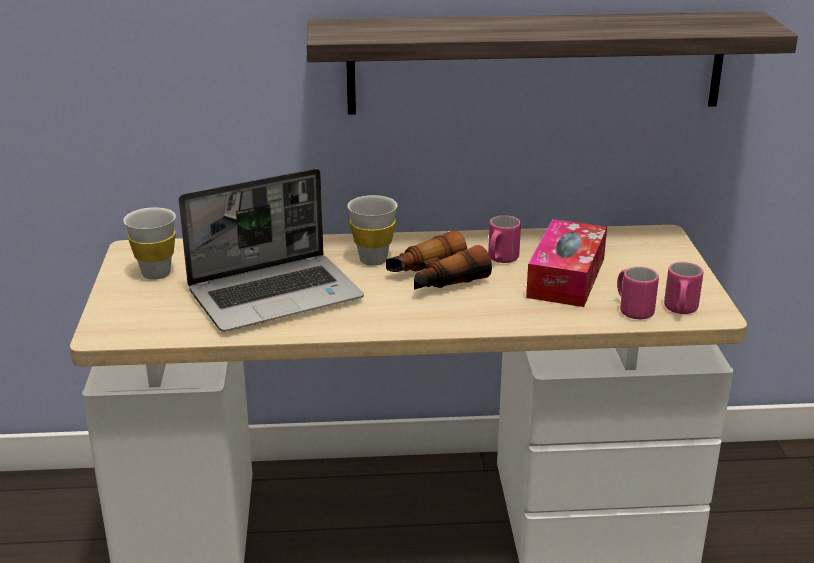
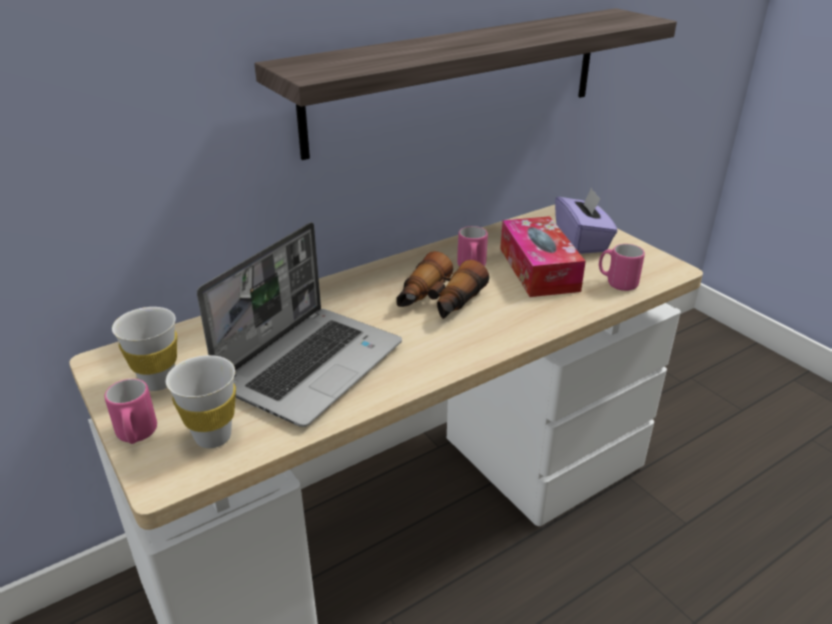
camera: 30 degrees left, 5 degrees up
white cup [347,195,398,266] -> white cup moved to [166,355,236,448]
pink mug [664,262,703,314] -> pink mug moved to [104,379,157,444]
none -> purple tissue box [555,187,618,254]

